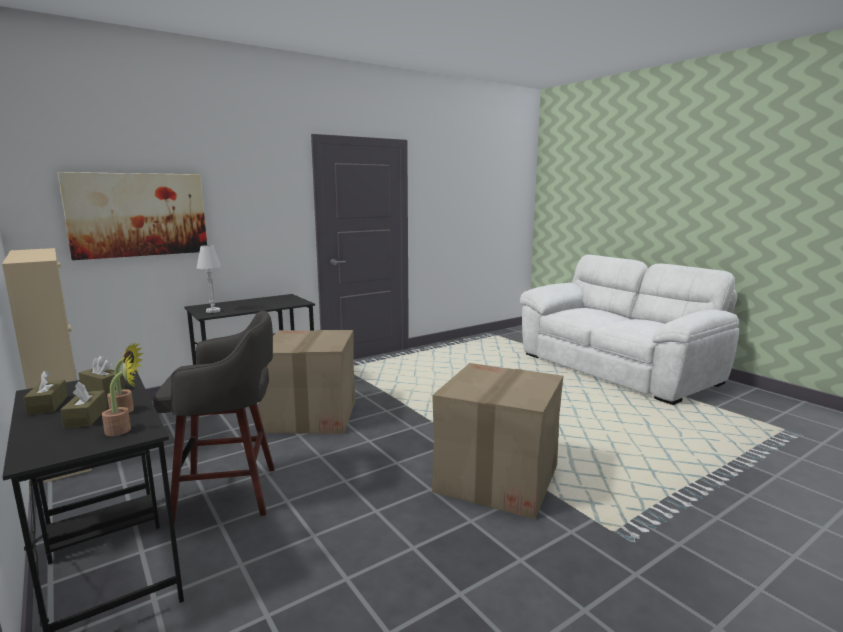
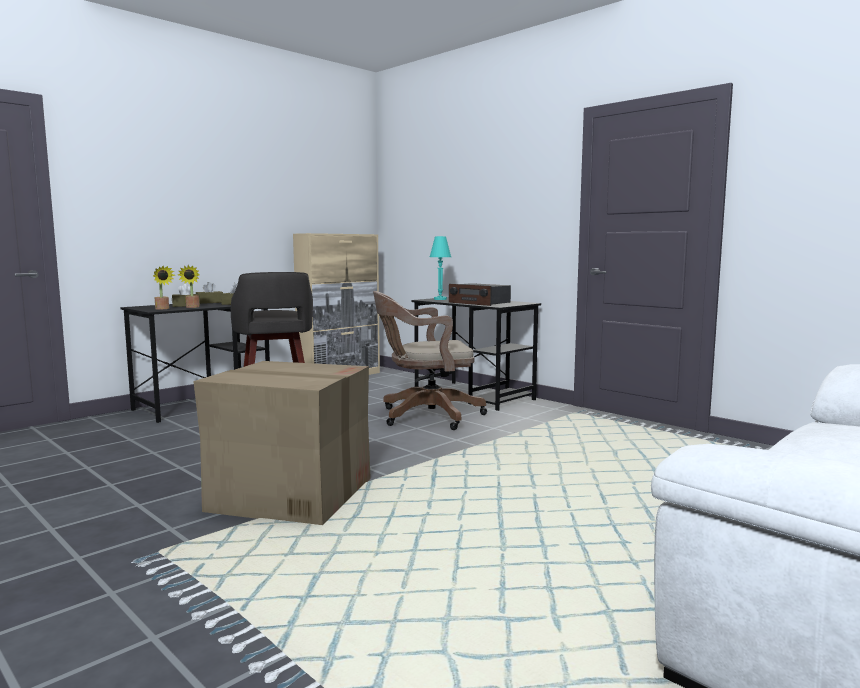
camera: 80 degrees right, 5 degrees down
picture [57,172,207,260] -> none
white table lamp [196,245,221,313] -> turquoise table lamp [430,236,451,300]
cardboard box [259,330,356,434] -> brown office chair [373,291,487,430]
none -> radio [449,283,511,306]

